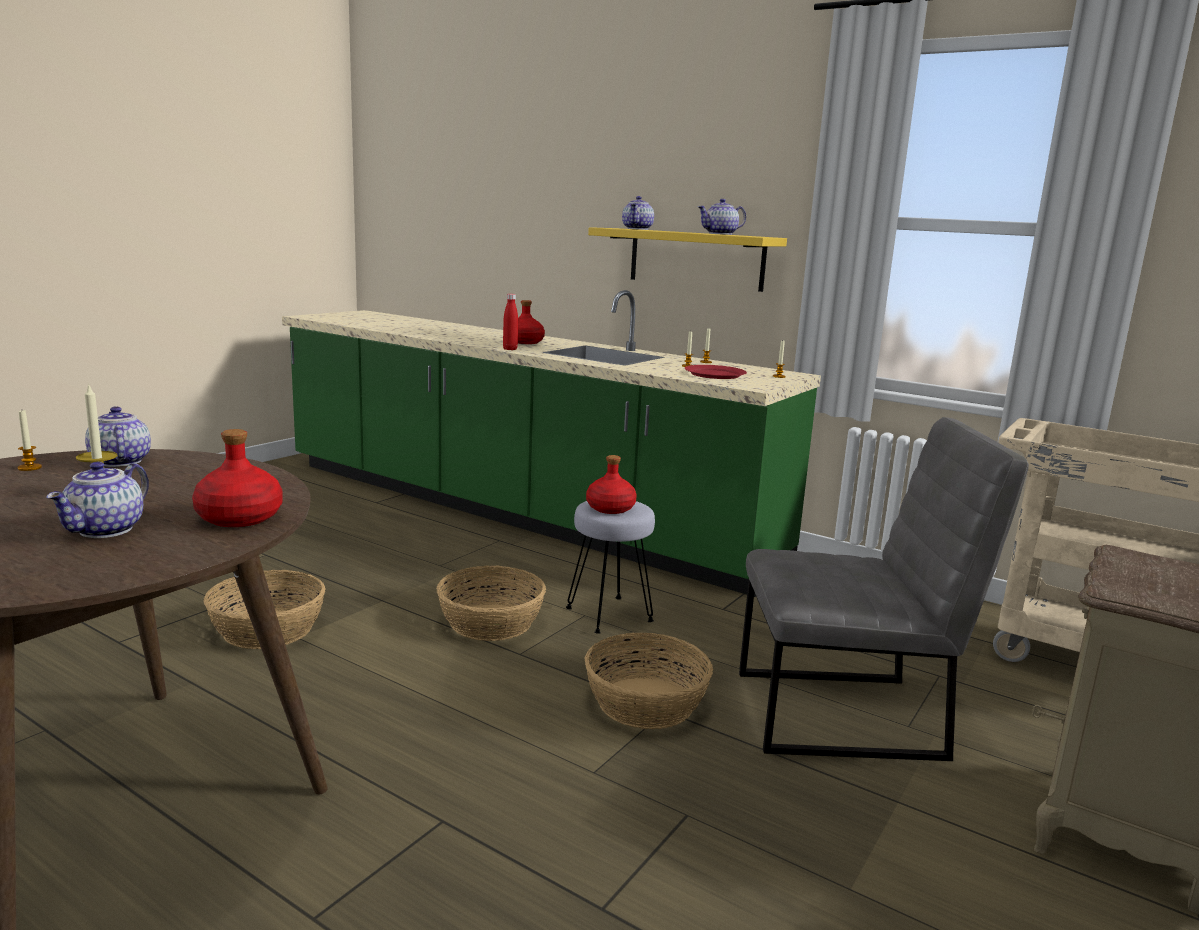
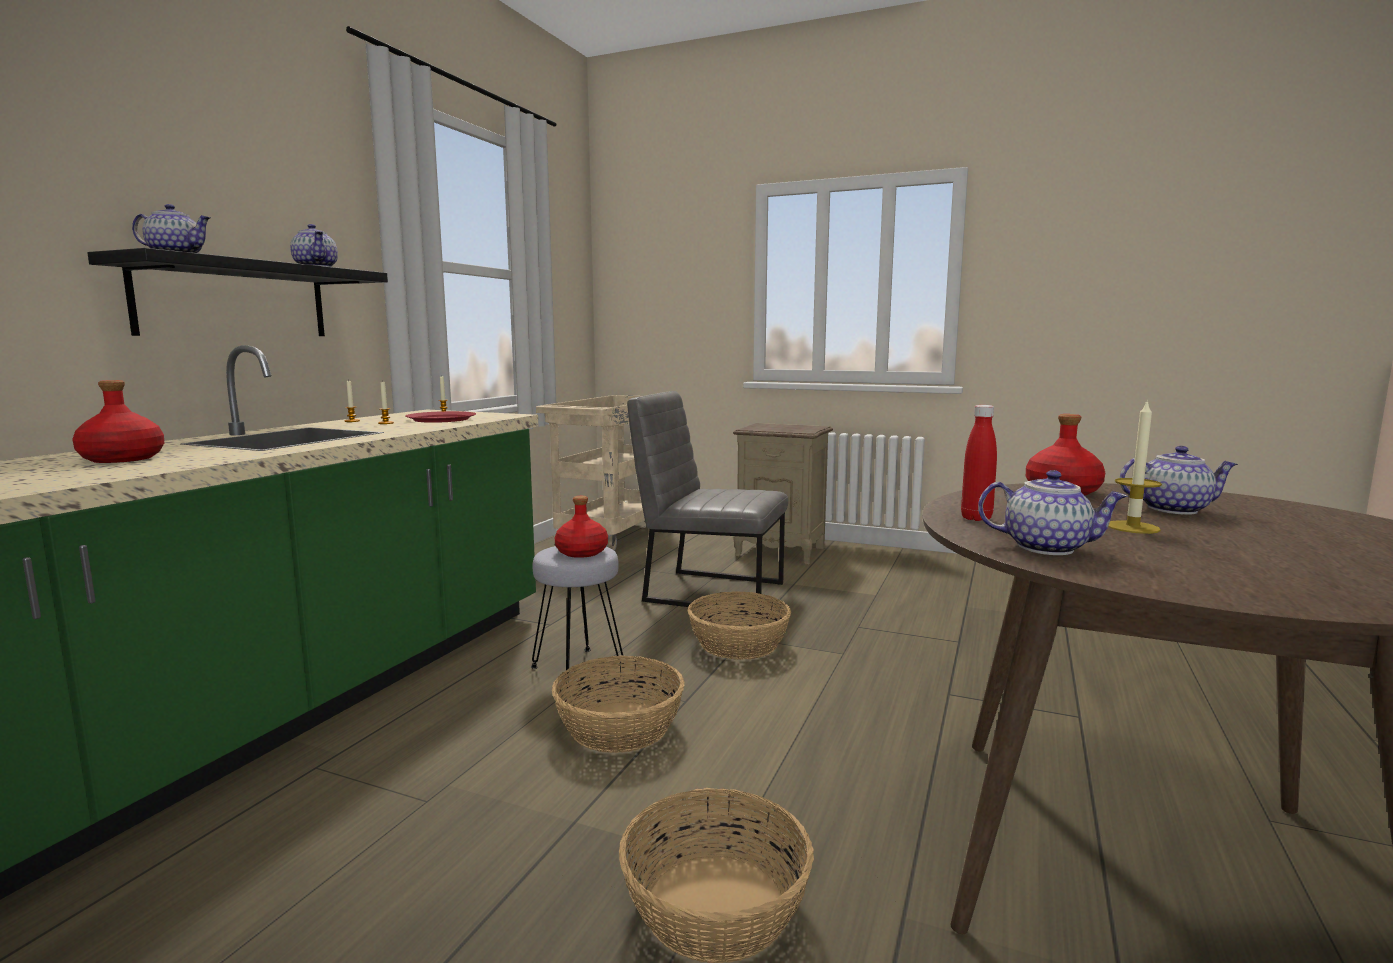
camera: 100 degrees left, 5 degrees down
candle [18,410,42,471] -> none
teapot [85,406,151,467] -> teapot turned 120 degrees counterclockwise [978,470,1128,555]
red bottle [503,294,518,350] -> red bottle moved to [961,405,997,521]
yellow shelf [588,227,787,292] -> black shelf [88,248,388,336]
grey chair [739,417,1029,761] -> grey chair turned 60 degrees counterclockwise [627,391,788,614]

